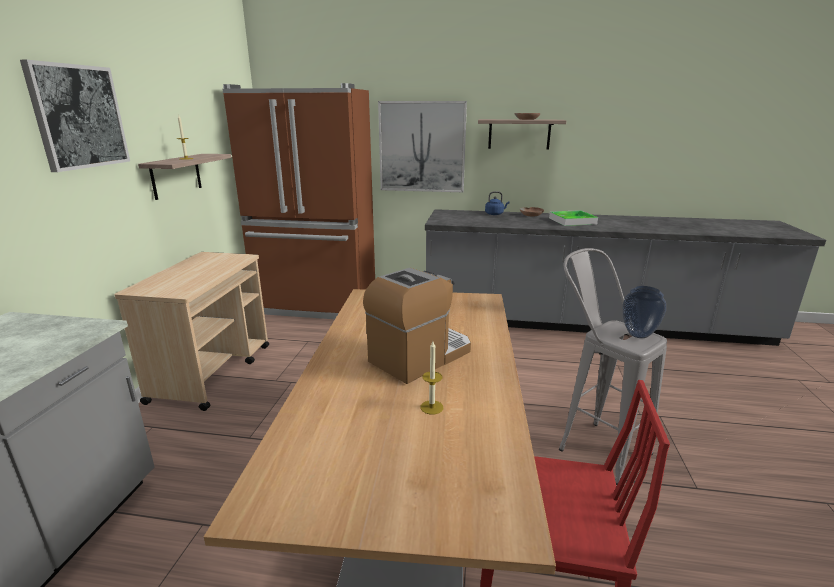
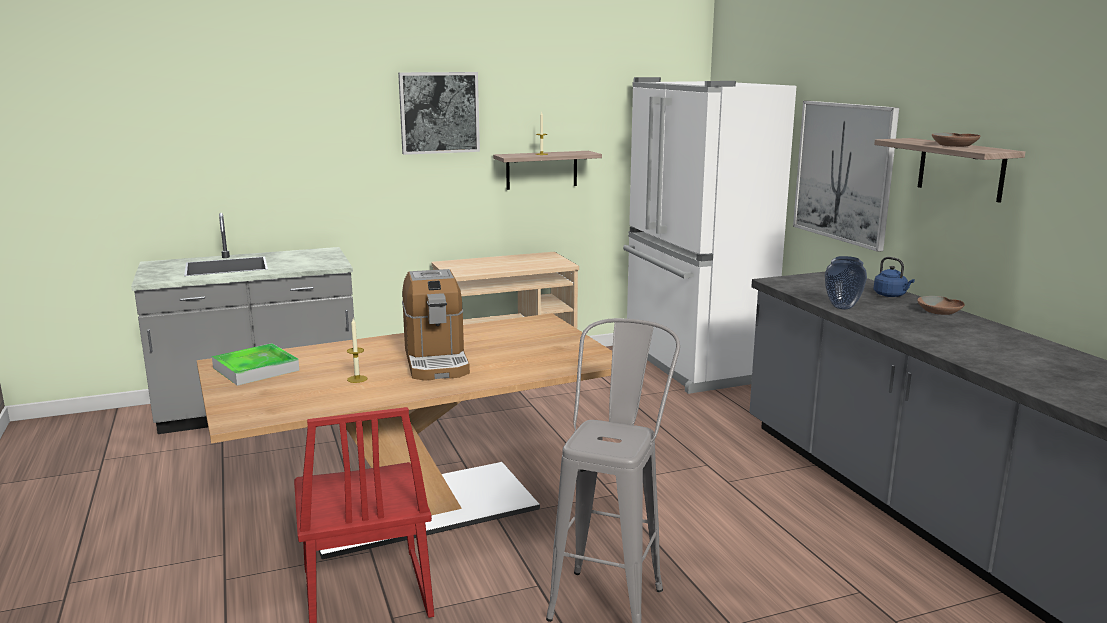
camera: 60 degrees right, 5 degrees down
brown fridge [222,83,375,319] -> white fridge [623,77,797,394]
coffee machine [363,268,471,384] -> coffee machine turned 60 degrees clockwise [402,269,470,381]
tray [549,210,598,226] -> tray moved to [212,343,299,386]
vase [623,286,666,338] -> vase moved to [825,256,867,309]

